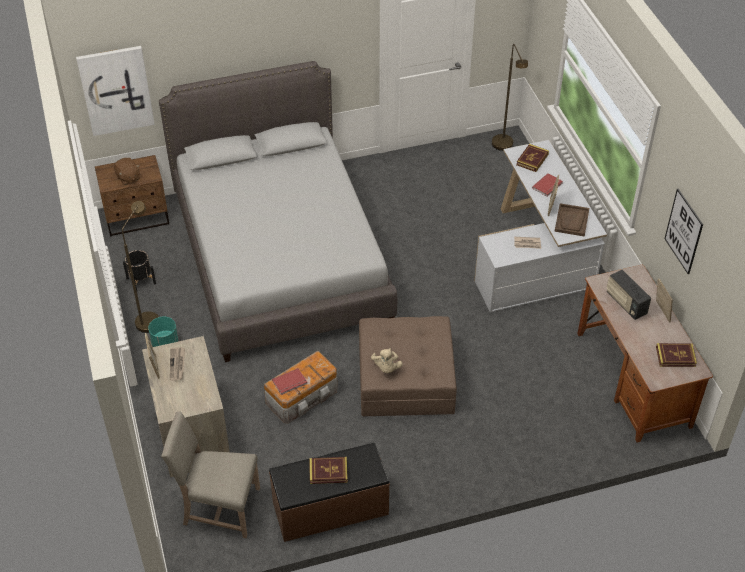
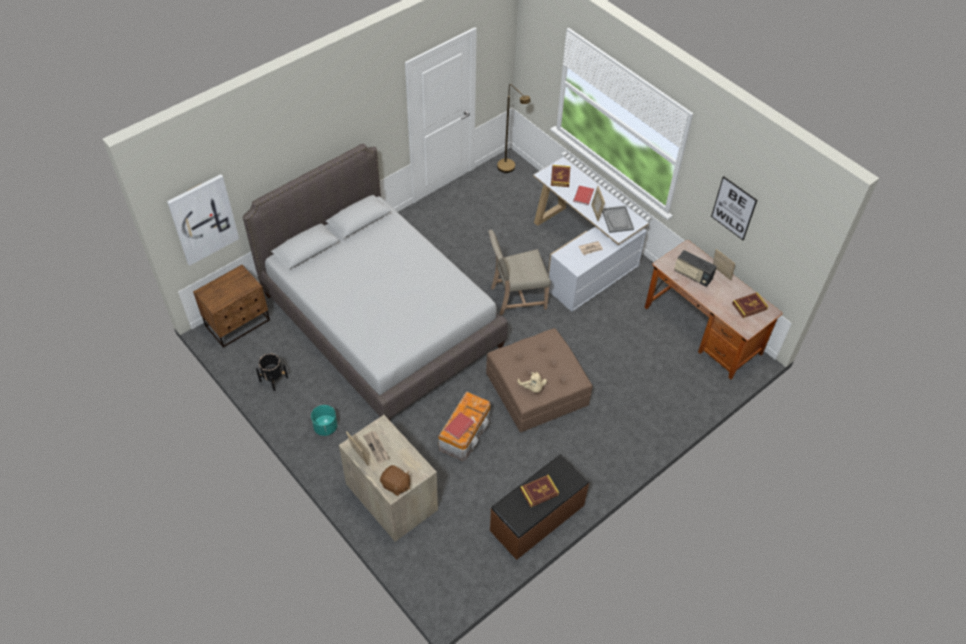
camera: 25 degrees left, 5 degrees up
brown plush toy [114,158,140,185] -> brown plush toy moved to [380,465,410,496]
brown floor lamp [122,201,159,333] -> none
beige chair [161,411,260,538] -> beige chair moved to [488,230,551,315]
brown tray [554,203,589,237] -> grey tray [602,206,634,233]

